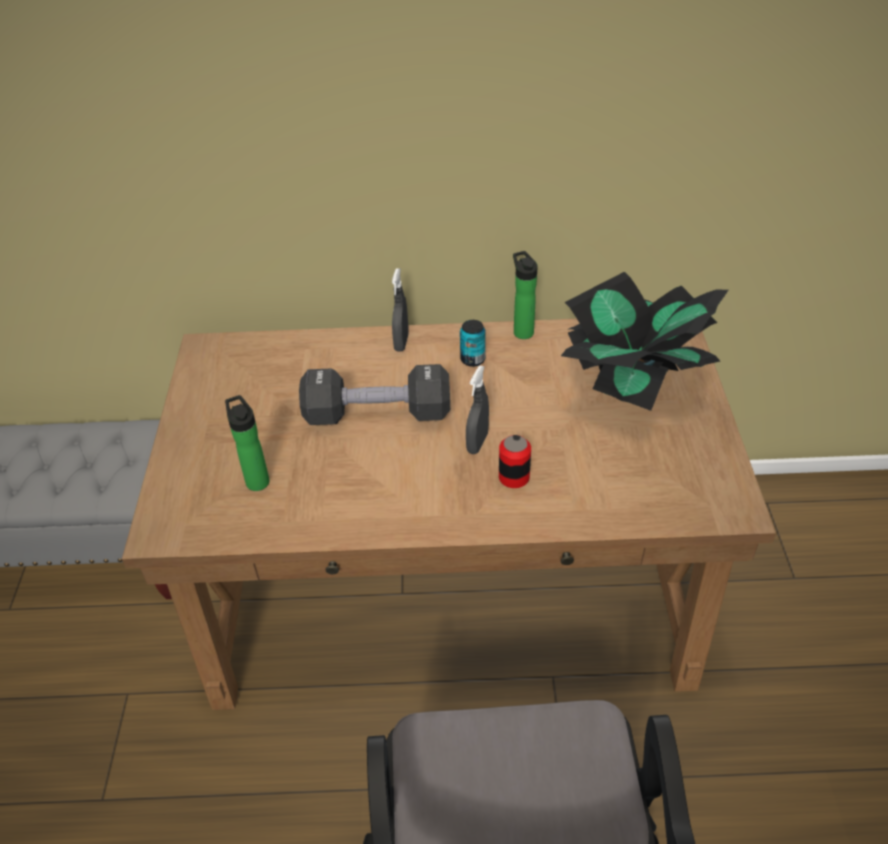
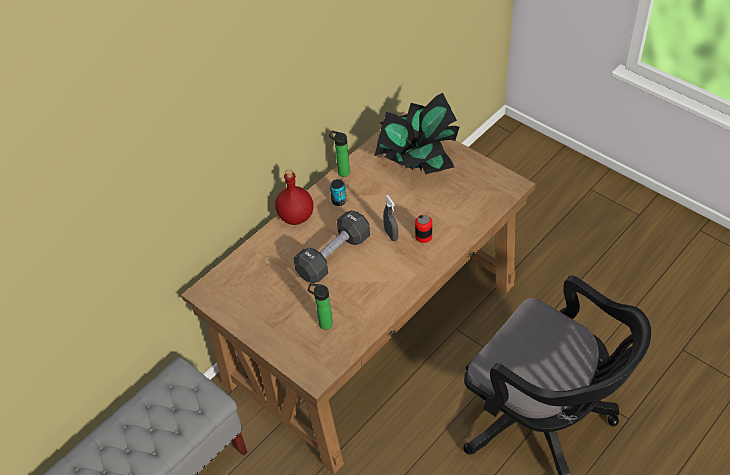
camera: 45 degrees left, 5 degrees up
grey spray bottle [392,268,409,352] -> red bottle [275,170,314,225]

